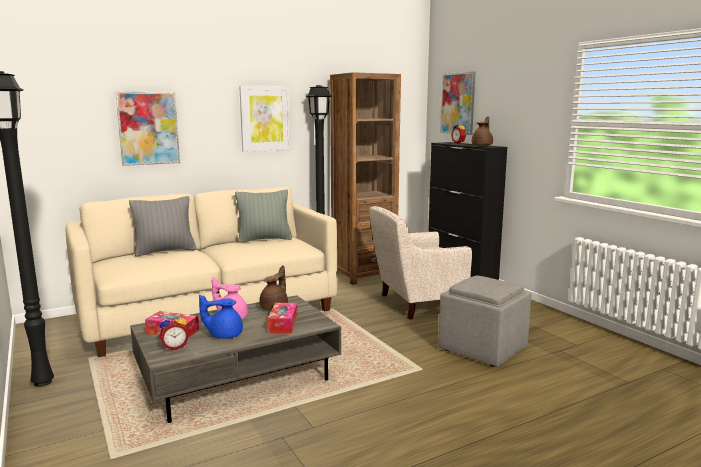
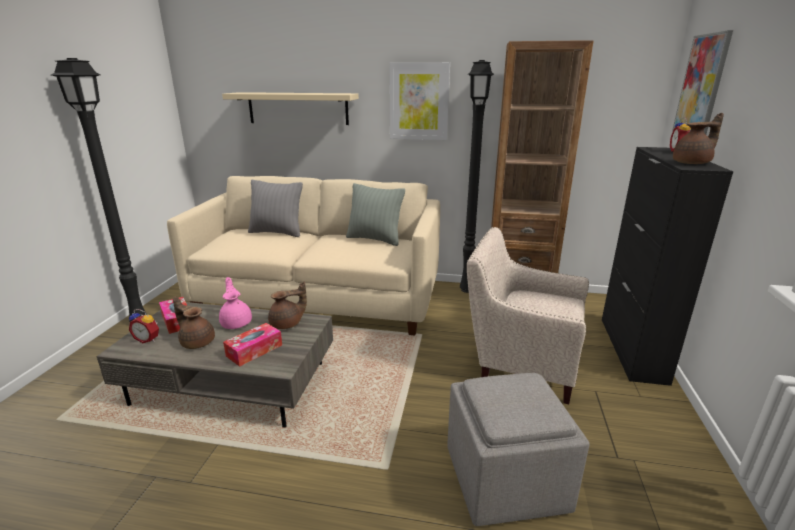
camera: 40 degrees right, 10 degrees up
picture [115,91,180,166] -> beige shelf [222,92,359,125]
blue teapot [199,295,243,338] -> brown teapot [173,296,215,349]

